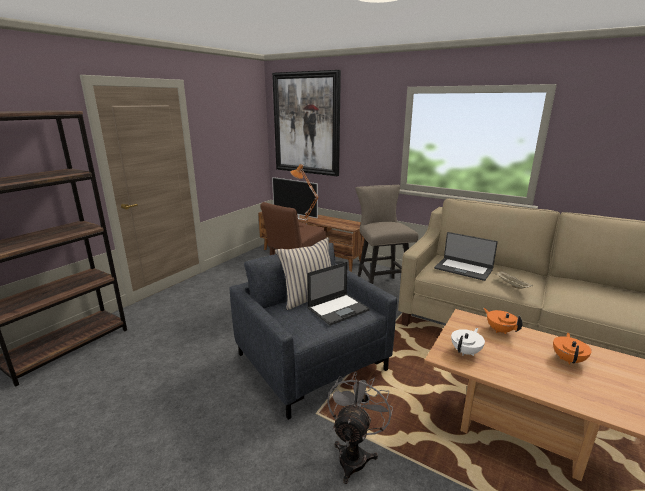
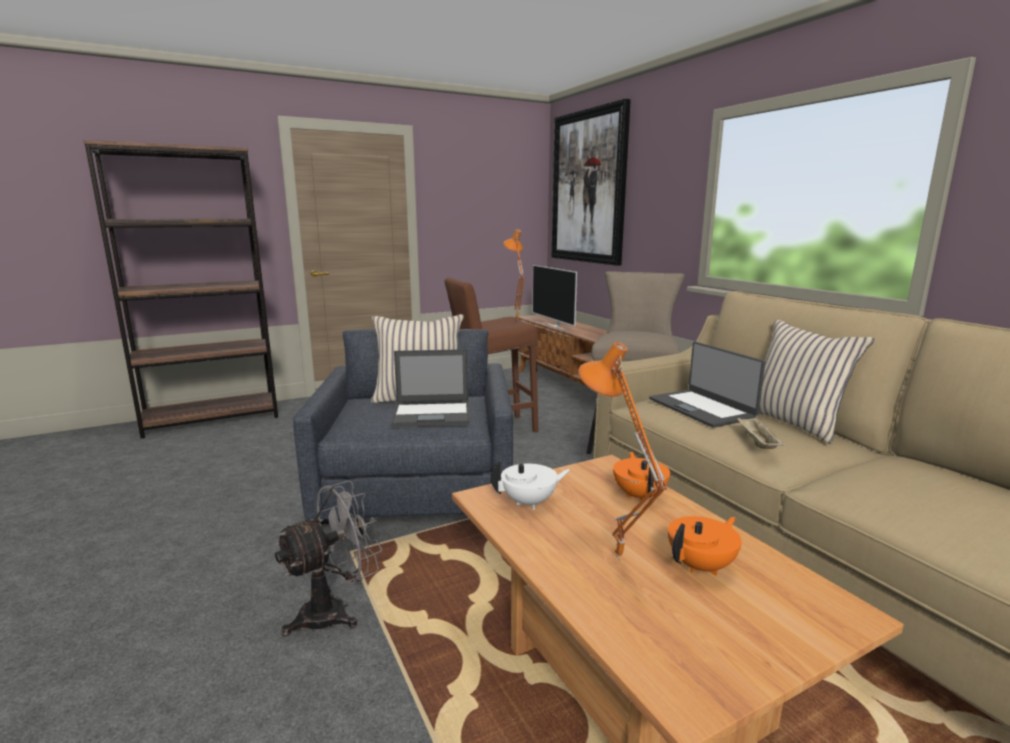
camera: 30 degrees right, 5 degrees down
none -> orange table lamp [578,342,667,561]
none -> beige pillow [759,319,875,444]

